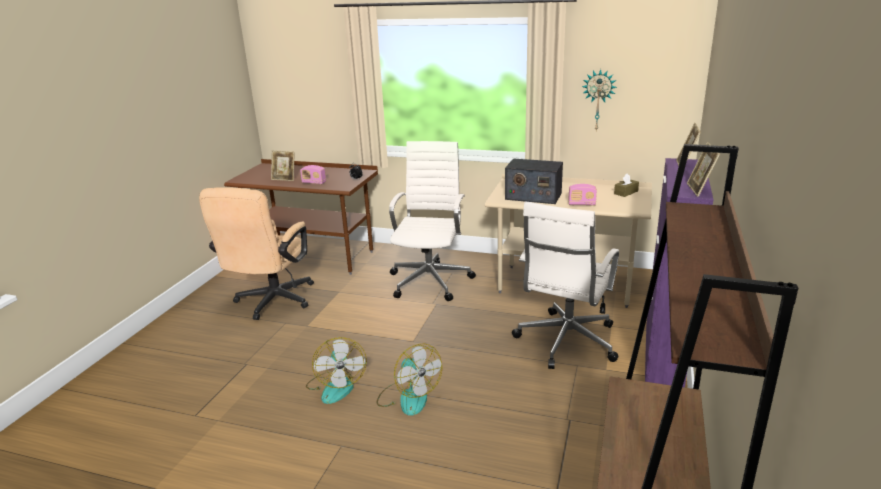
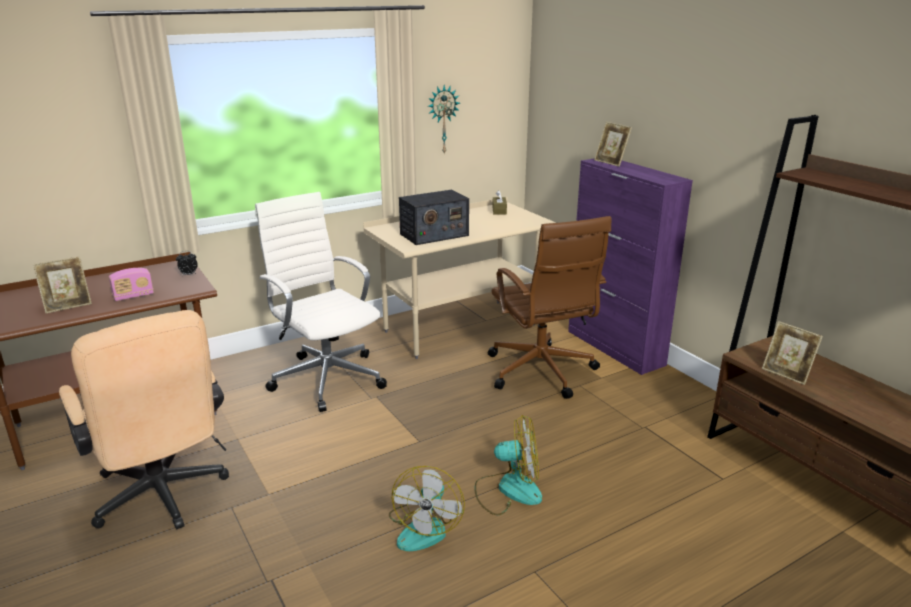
camera: 50 degrees left, 0 degrees up
fan [306,337,367,404] -> fan turned 75 degrees clockwise [389,466,465,551]
white office chair [512,201,619,369] -> brown office chair [488,216,611,399]
radio [568,184,597,205] -> none
picture frame [687,142,720,197] -> picture frame moved to [762,321,823,385]

